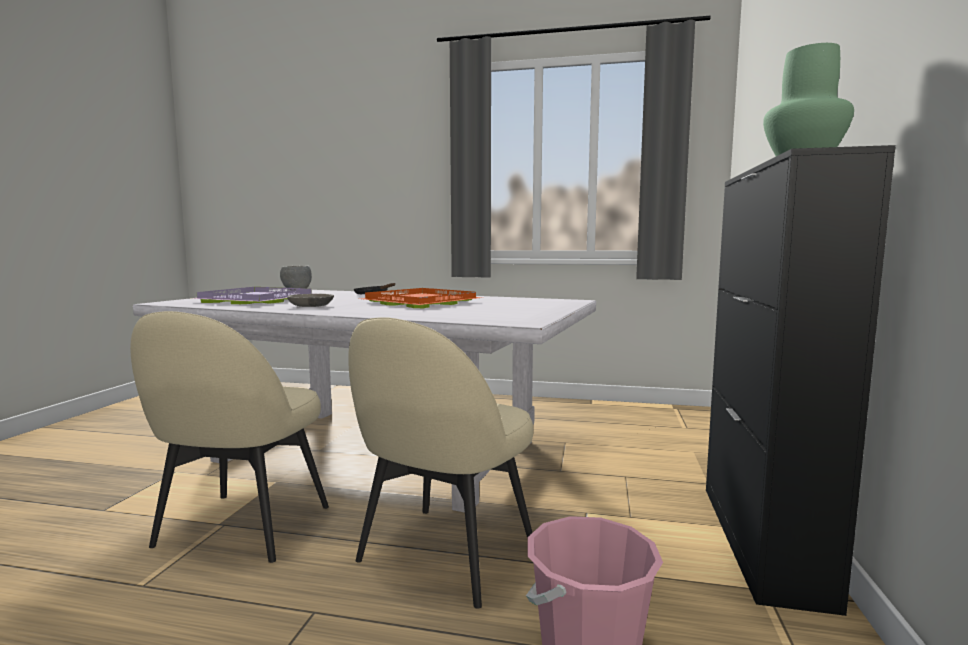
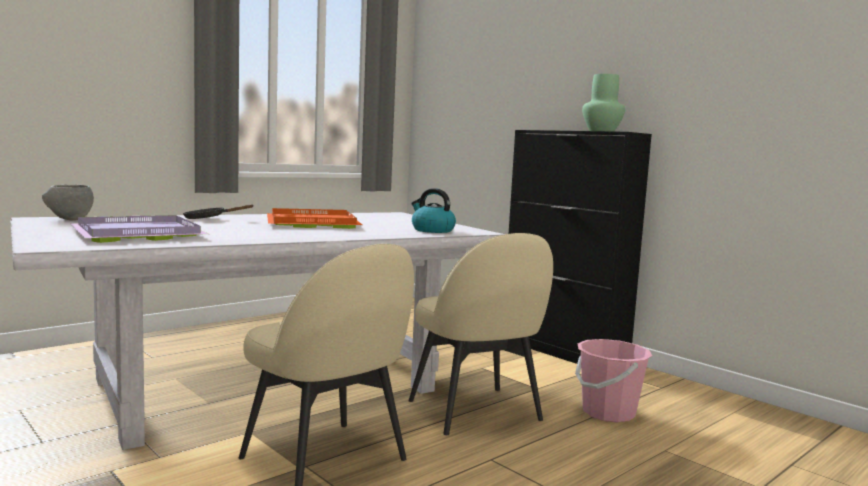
camera: 55 degrees left, 0 degrees up
grey bowl [287,294,334,307] -> none
none -> kettle [411,188,456,233]

